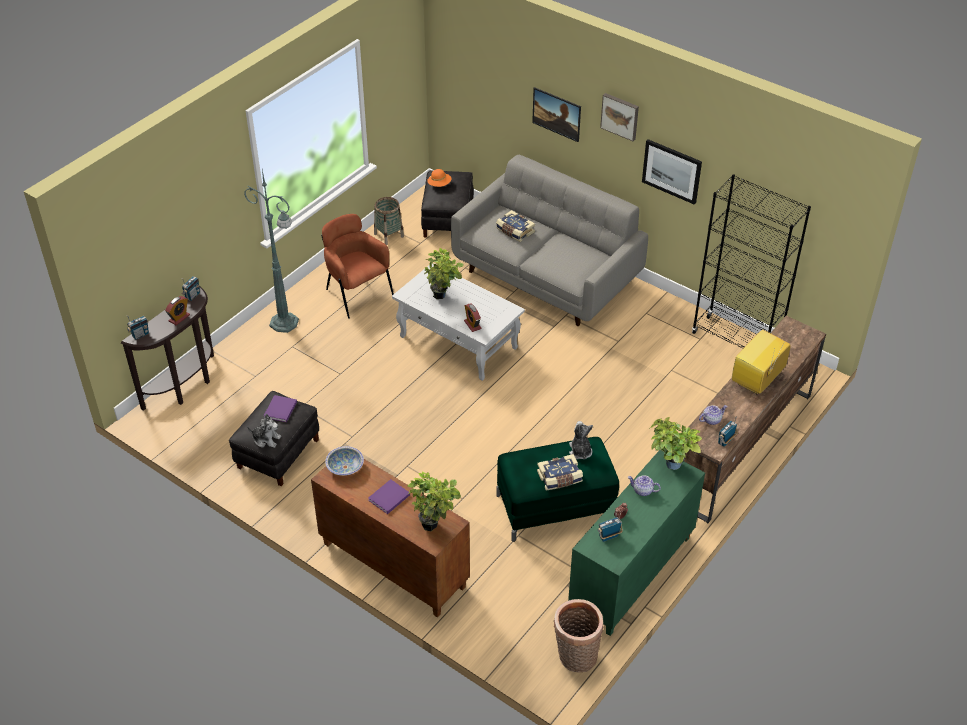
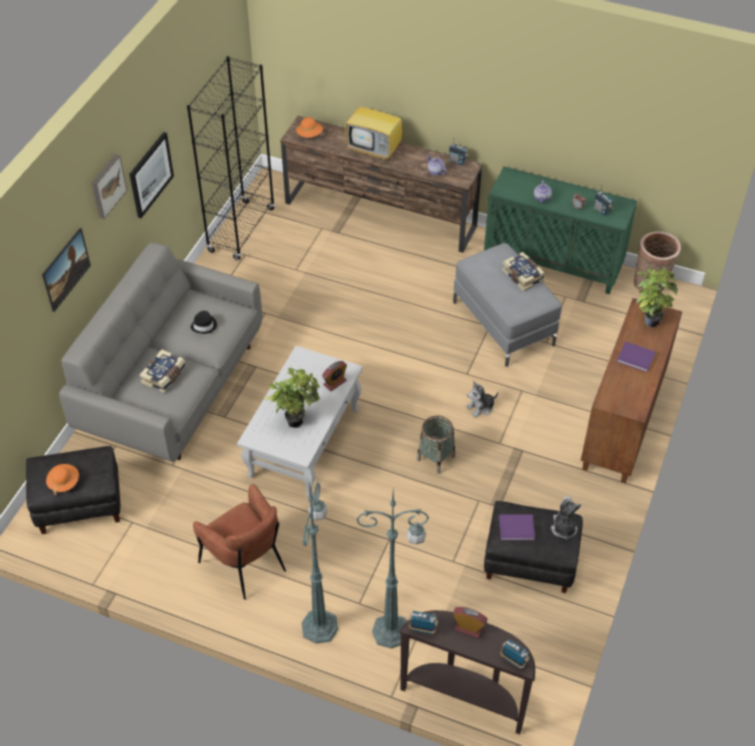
camera: 105 degrees left, 5 degrees up
brown armchair [321,214,394,319] -> brown armchair turned 75 degrees counterclockwise [193,484,286,600]
bowl [325,446,364,476] -> none
basket [374,197,404,245] -> basket moved to [417,416,455,474]
green ottoman [496,437,619,542] -> grey ottoman [453,243,562,367]
plush toy [569,421,593,459] -> plush toy moved to [466,381,498,418]
potted plant [650,417,702,470] -> none
none -> black hat [191,311,217,334]
none -> orange hat [296,117,323,138]
none -> green floor lamp [356,490,429,648]

